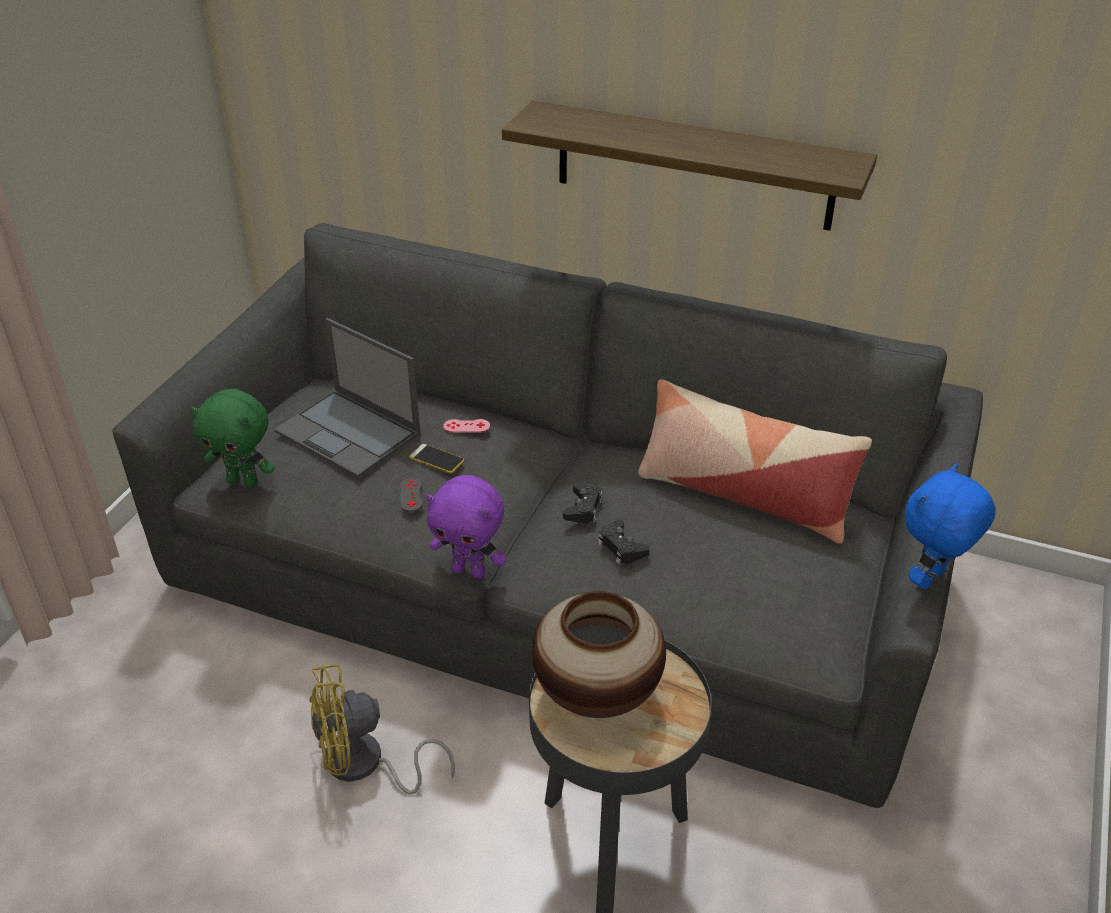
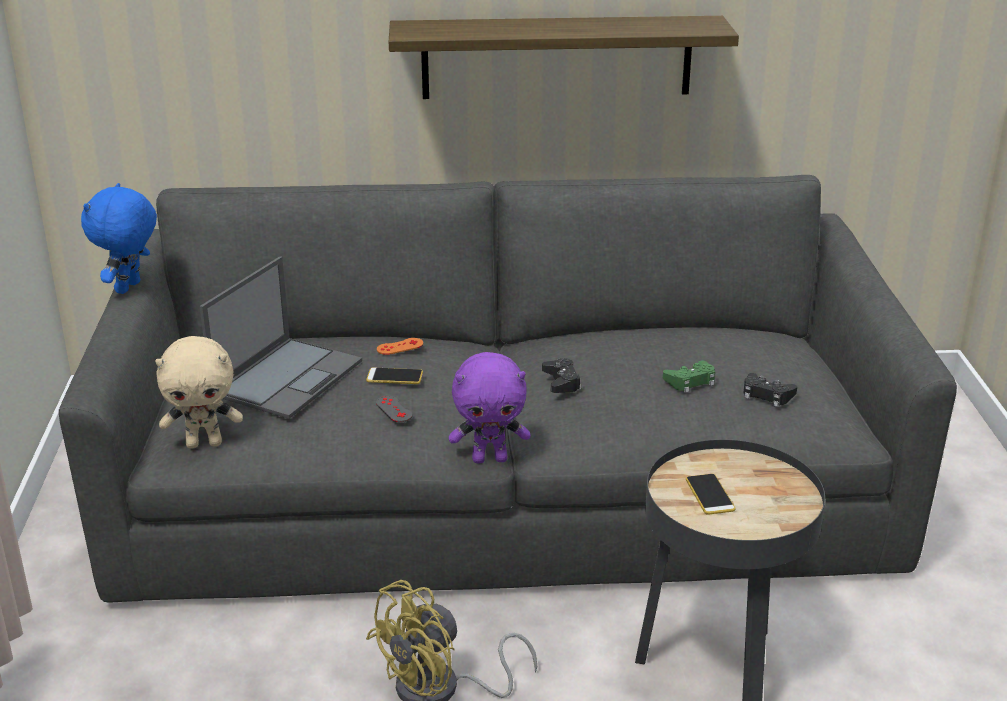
camera: 25 degrees left, 10 degrees down
green plush toy [190,389,274,488] -> beige plush toy [155,336,243,448]
laptop [274,318,420,478] -> laptop turned 75 degrees counterclockwise [200,256,362,419]
pink game controller [443,419,490,433] -> orange game controller [377,338,423,355]
vase [532,591,666,718] -> phone [686,474,736,515]
black game controller [598,520,650,564] -> black game controller moved to [744,373,797,407]
pillow [638,379,872,544] -> none
blue plush toy [905,463,996,590] -> blue plush toy moved to [81,183,157,294]
none -> green game controller [663,361,715,393]

